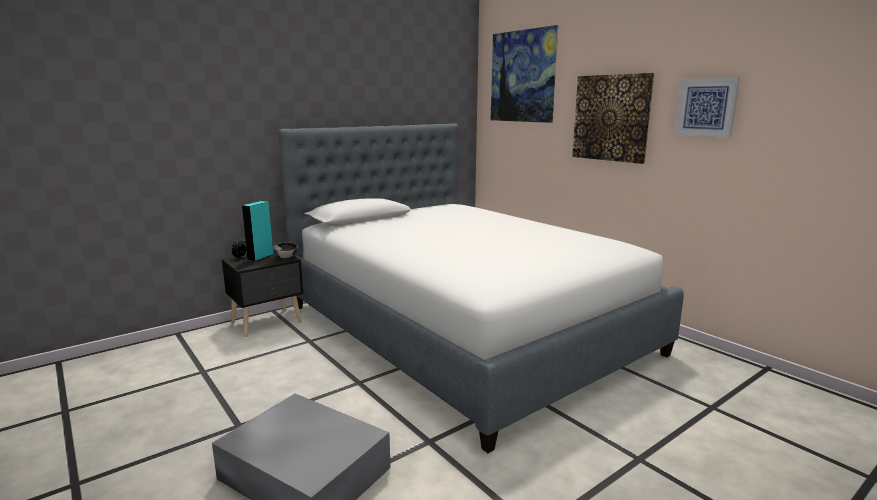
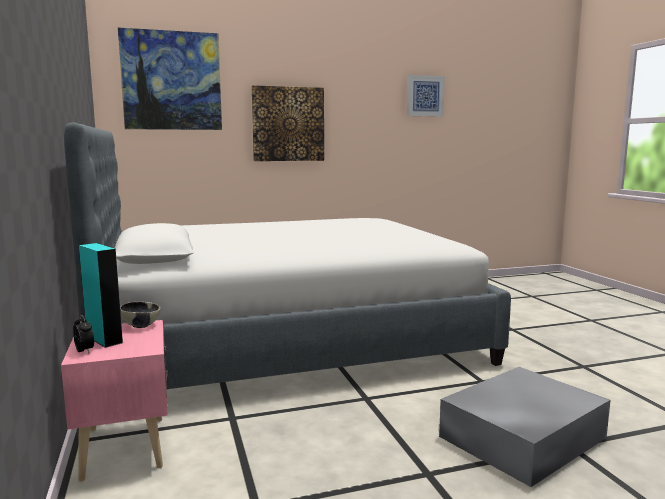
camera: 70 degrees left, 5 degrees down
black nightstand [222,250,303,337] -> pink nightstand [61,320,168,481]
picture [674,77,740,138] -> picture moved to [407,75,445,117]

